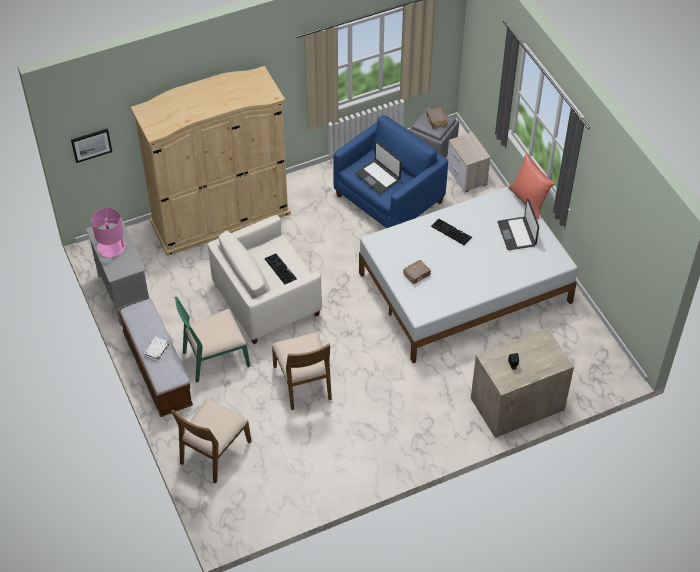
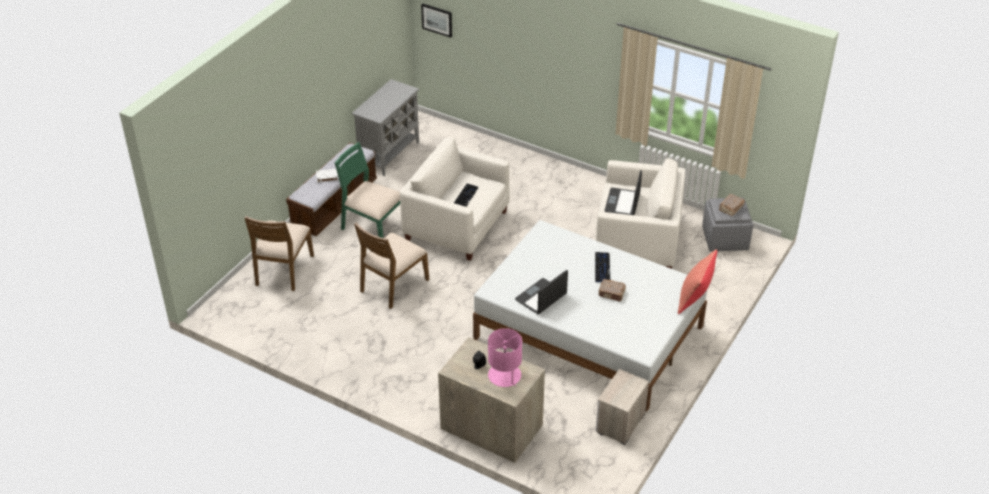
camera: 55 degrees right, 10 degrees down
pink table lamp [91,208,126,257] -> pink table lamp moved to [488,328,522,387]
beige wardrobe [131,66,291,256] -> none
brown chair [171,399,252,483] -> brown chair turned 75 degrees counterclockwise [245,216,314,291]
blue armchair [333,115,448,228] -> white armchair [596,158,685,269]
brown book [403,260,431,284] -> brown book moved to [598,279,626,302]
nightstand [447,132,491,192] -> nightstand moved to [596,369,649,445]
laptop [497,198,539,250] -> laptop moved to [515,270,568,314]

